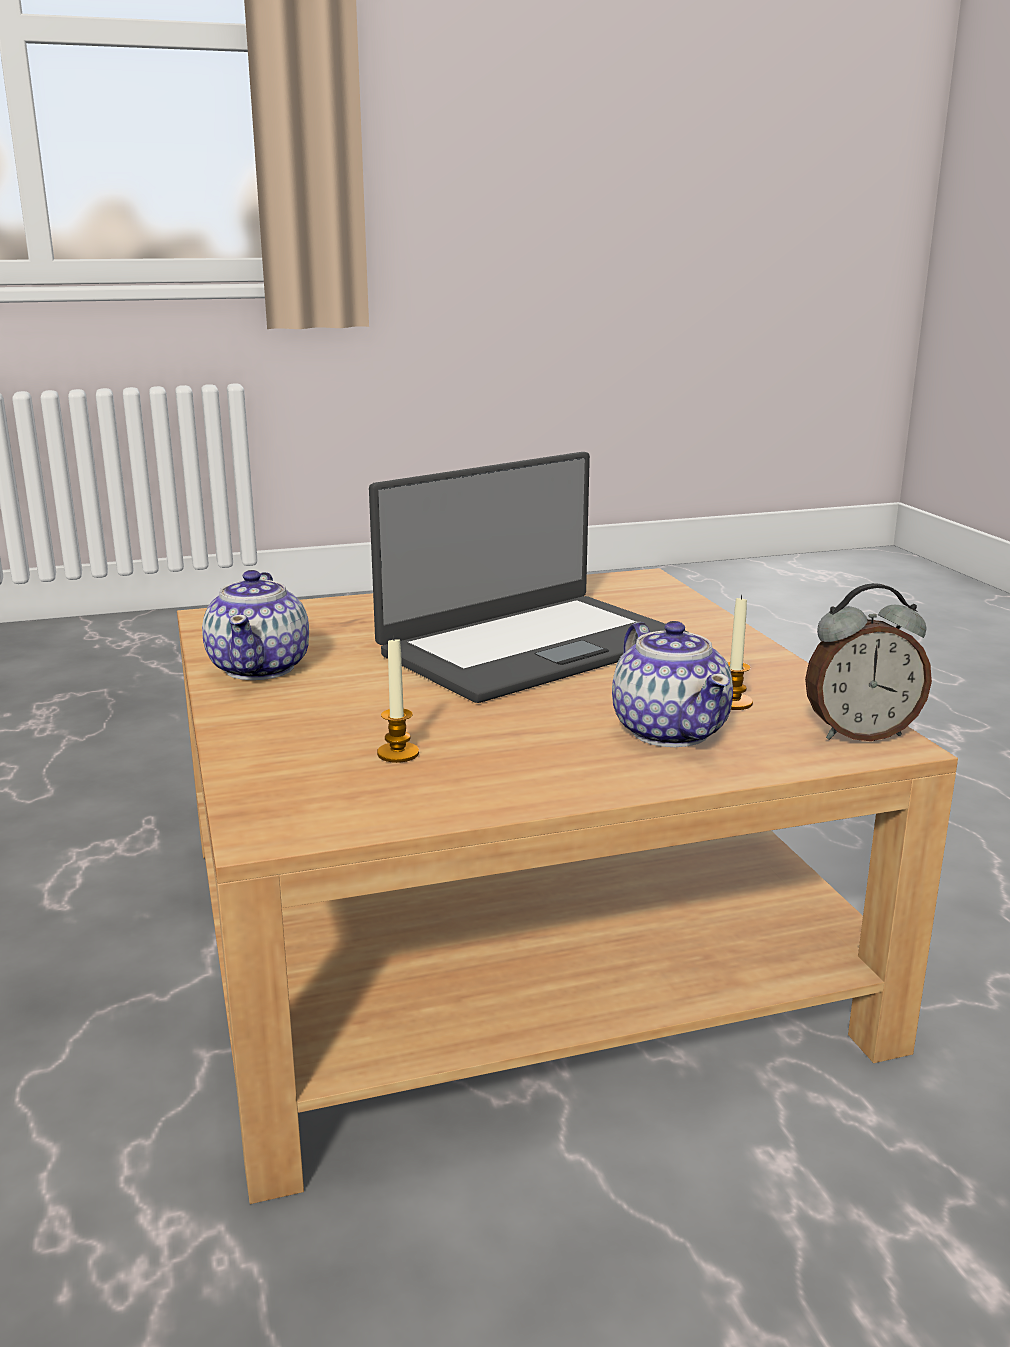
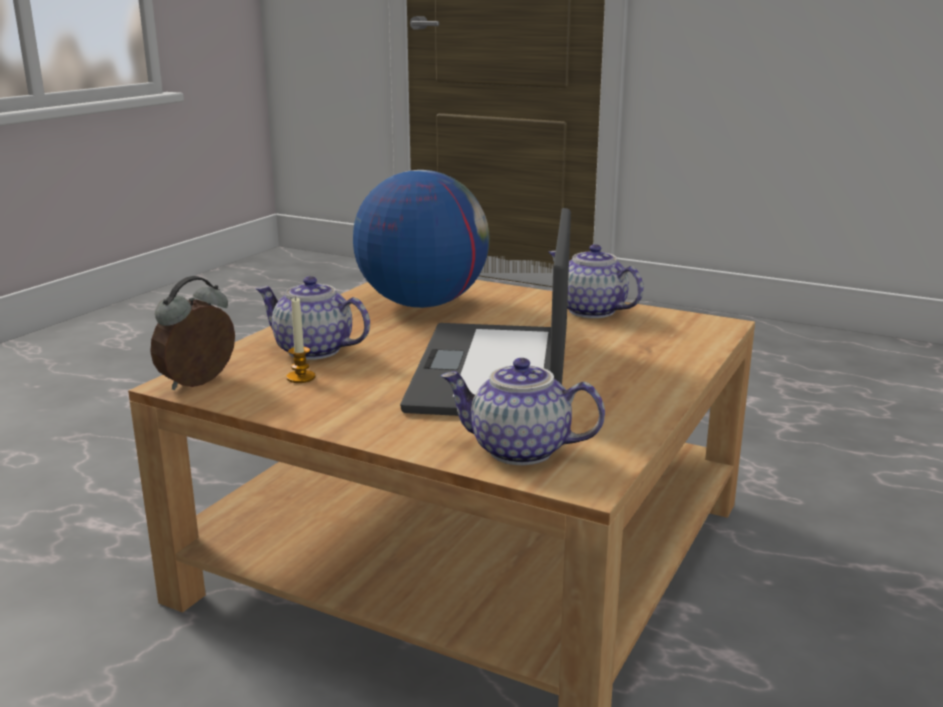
camera: 135 degrees right, 0 degrees up
candle [377,636,419,763] -> globe [353,170,490,308]
none -> teapot [441,358,605,465]

